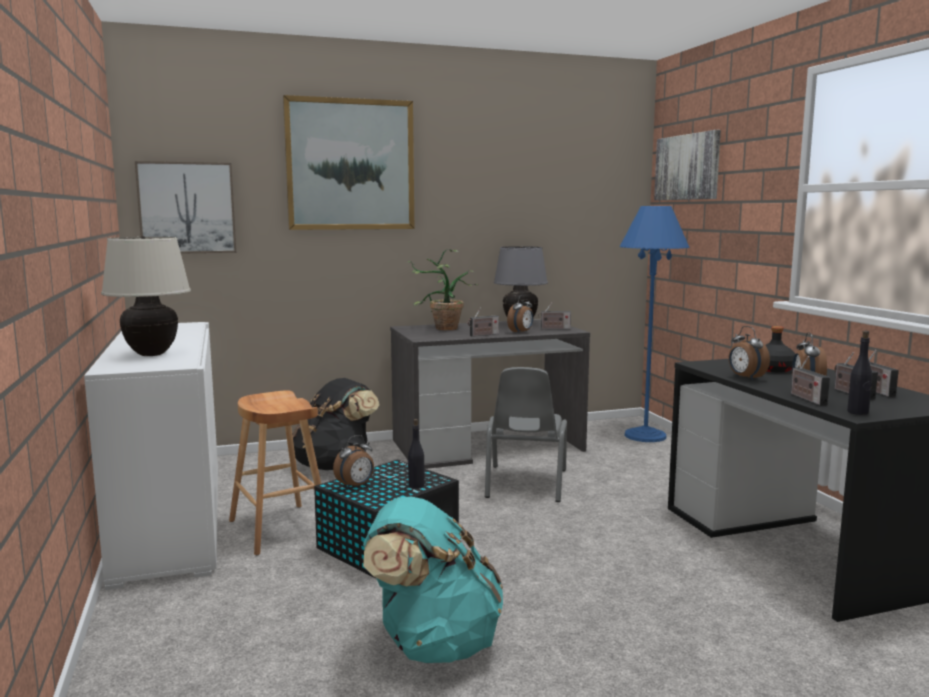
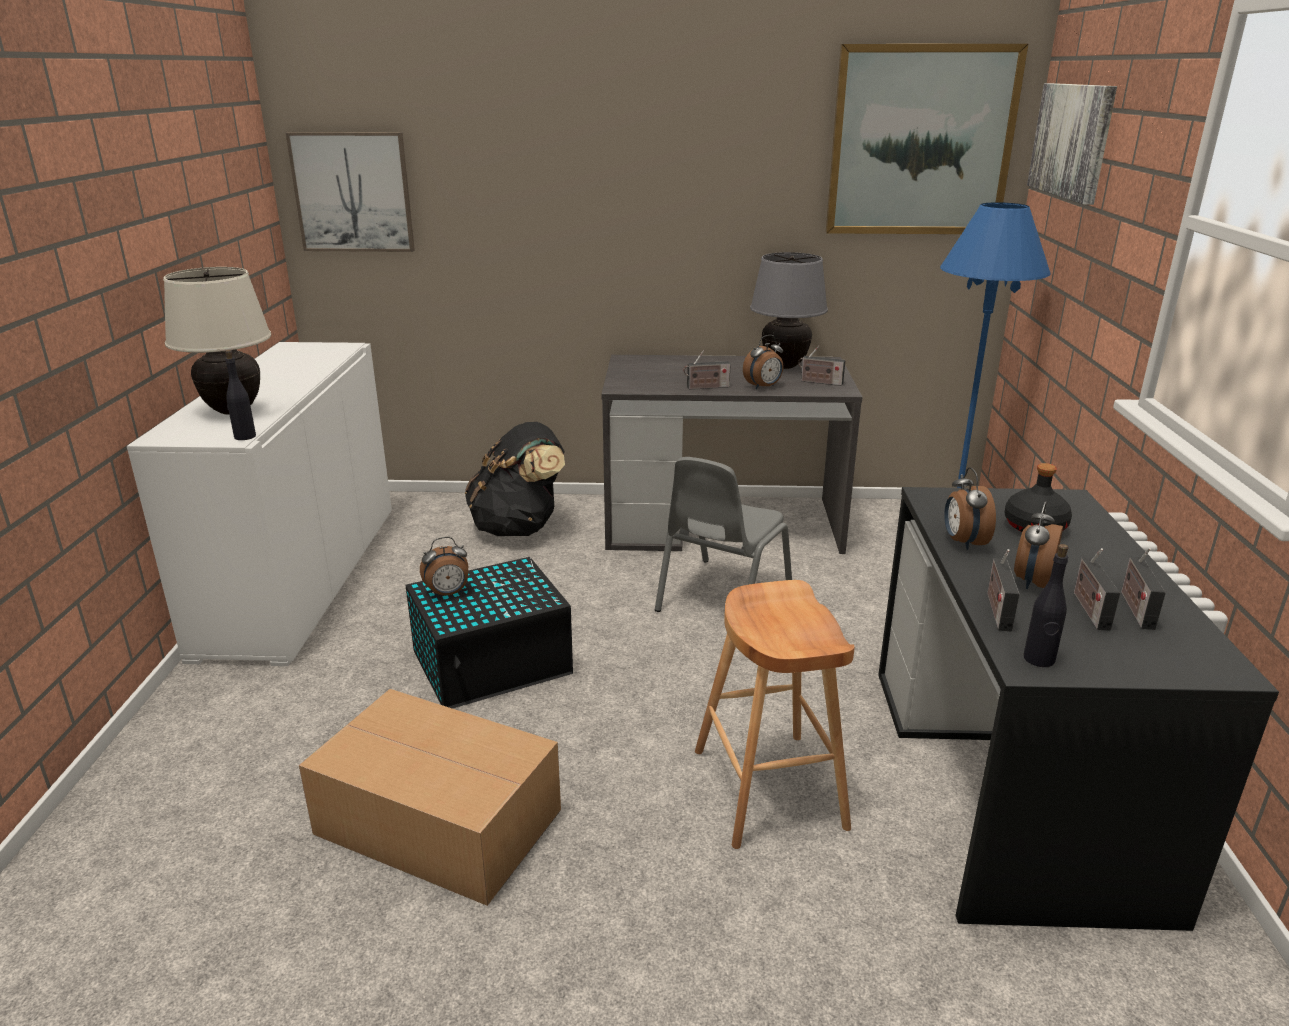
camera: 20 degrees right, 15 degrees up
brown stool [229,390,321,555] -> brown stool moved to [695,580,855,849]
picture [283,95,415,230] -> picture moved to [826,44,1028,234]
turquoise backpack [363,496,503,663] -> cardboard box [299,689,561,906]
potted plant [406,249,478,330] -> none
black bottle [407,419,425,489] -> black bottle moved to [225,350,256,440]

